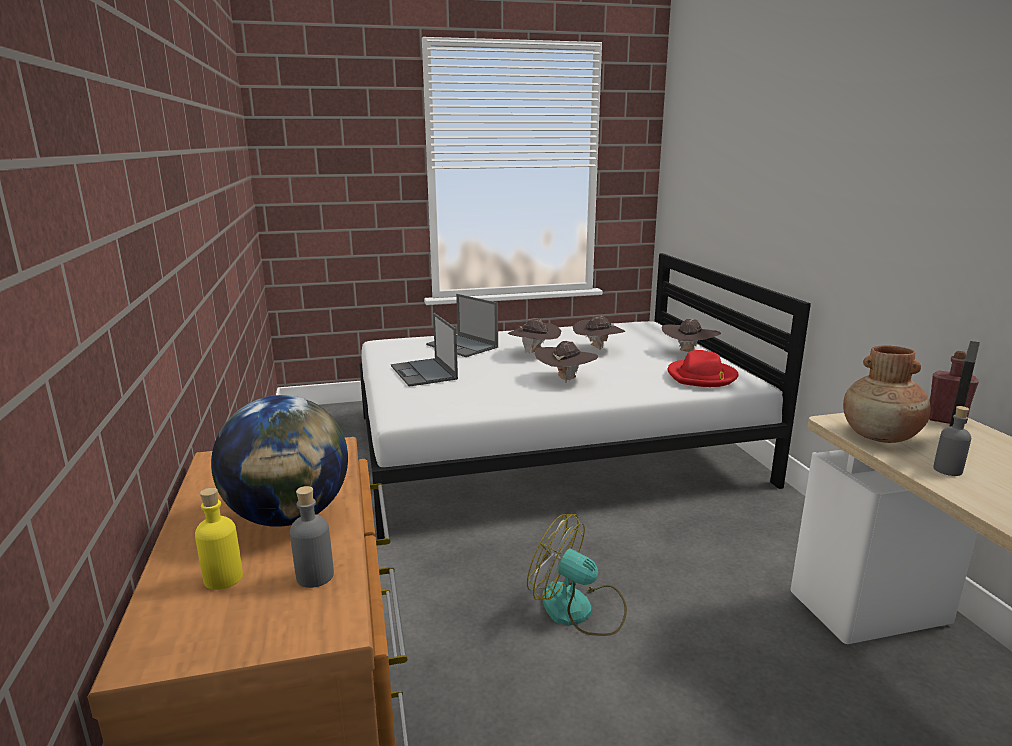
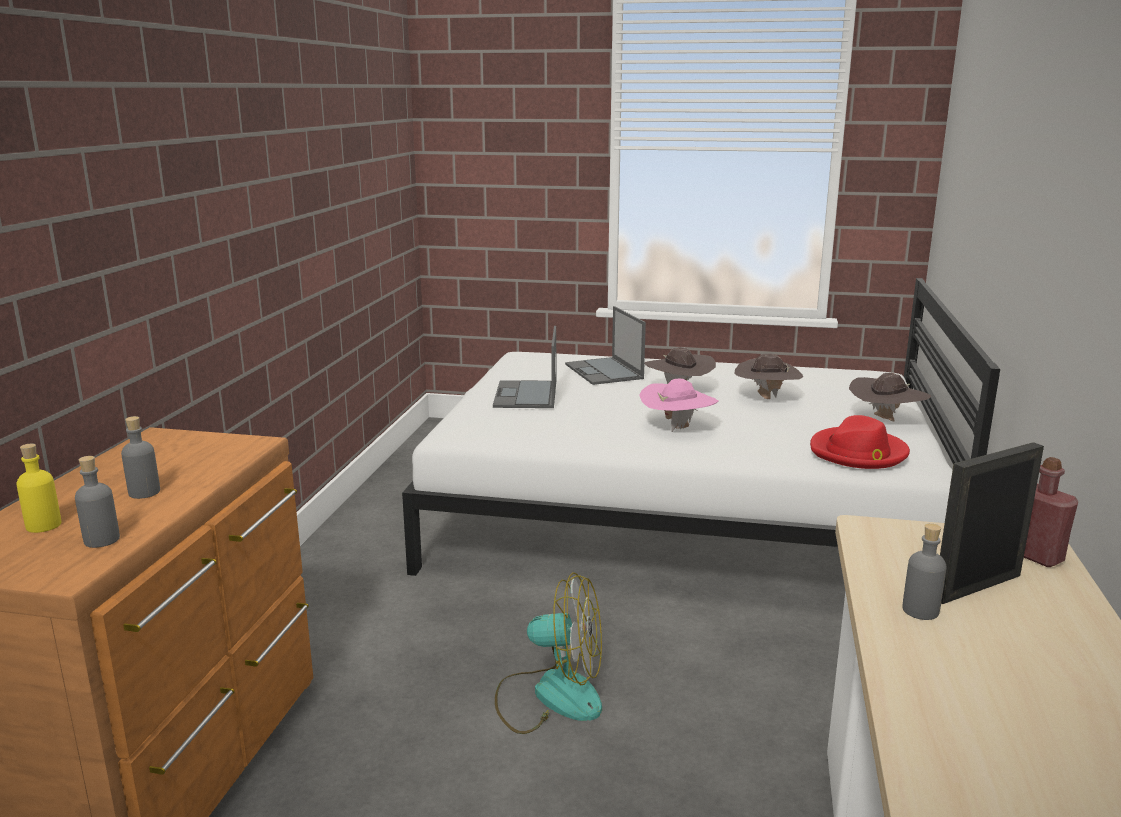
camera: 25 degrees right, 0 degrees up
globe [211,395,348,527] -> grey bottle [121,416,160,499]
fan [527,514,627,636] -> fan turned 135 degrees clockwise [495,572,602,734]
brown hat [535,341,598,383] -> pink hat [639,379,718,432]
brown vase [843,345,931,443] -> none

